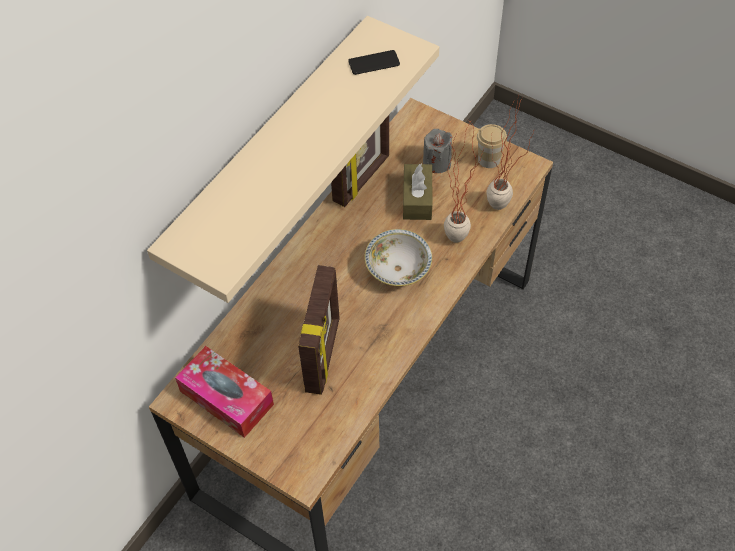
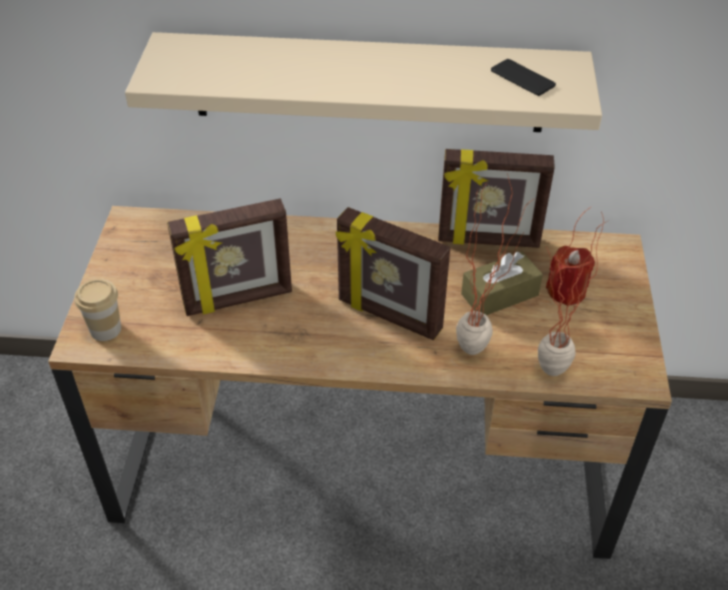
camera: 60 degrees right, 10 degrees down
tissue box [175,346,274,438] -> none
bowl [365,229,432,286] -> picture frame [336,207,450,340]
grey candle [423,129,453,173] -> red candle [546,246,595,306]
cup [477,124,507,168] -> cup moved to [74,279,121,341]

